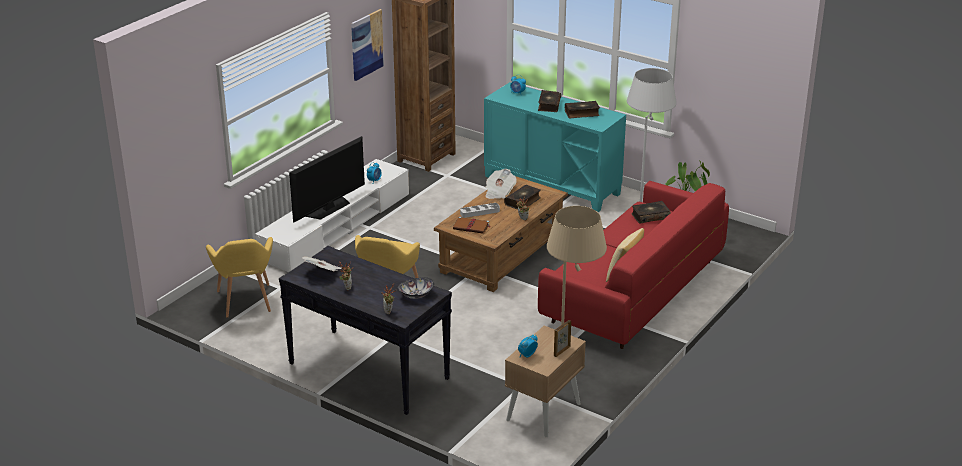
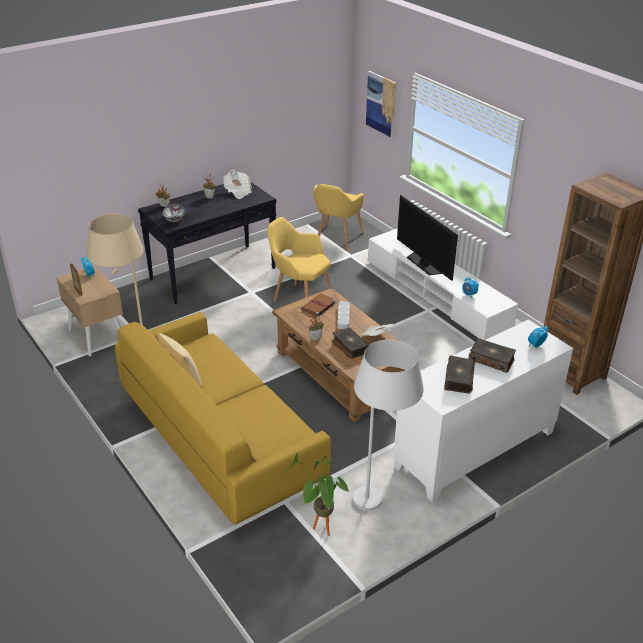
camera: 110 degrees right, 5 degrees up
yellow armchair [206,237,273,318] -> yellow armchair turned 75 degrees counterclockwise [313,184,364,250]
picture [351,9,384,81] -> picture moved to [366,71,396,138]
turquoise cabinet [484,82,626,212] -> white cabinet [394,320,573,502]
red sofa [538,181,729,349] -> yellow sofa [115,312,331,525]
book [631,201,671,224] -> none

